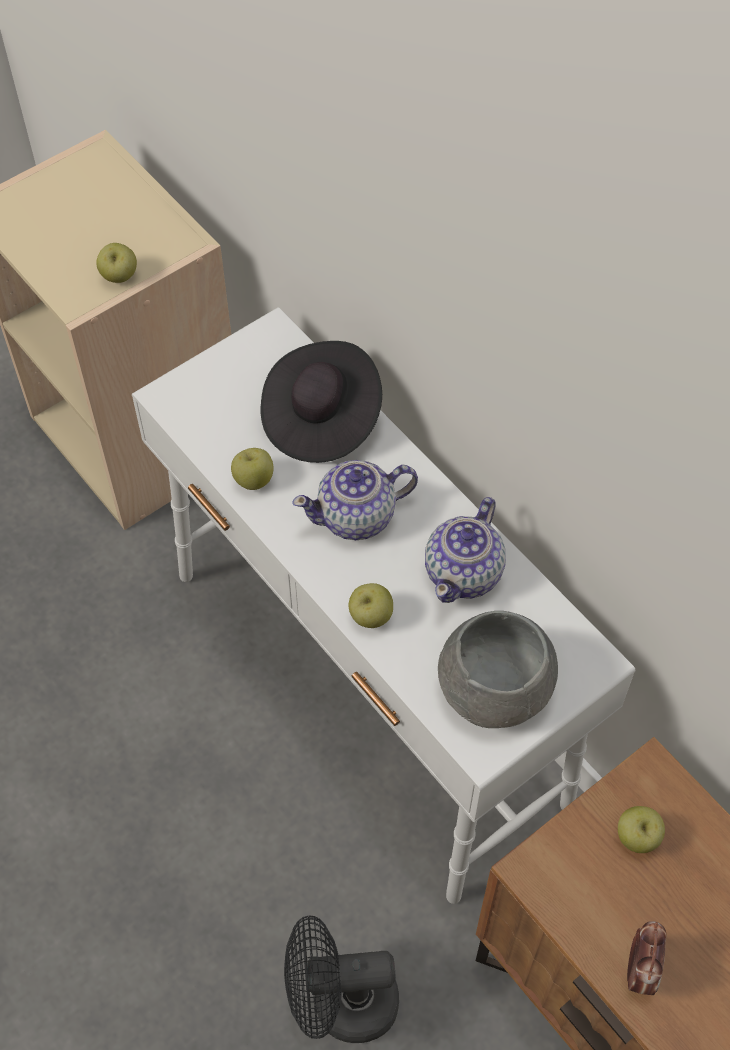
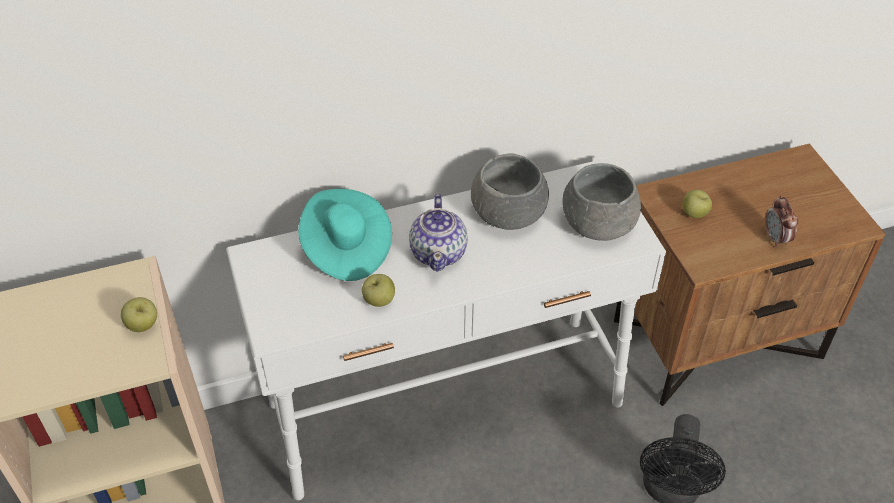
camera: 70 degrees left, 10 degrees down
black hat [261,341,382,463] -> turquoise hat [298,189,392,281]
apple [349,583,393,628] -> none
teapot [425,497,506,603] -> grey bowl [471,154,549,230]
alarm clock [627,921,666,995] -> alarm clock turned 135 degrees counterclockwise [765,196,798,248]

